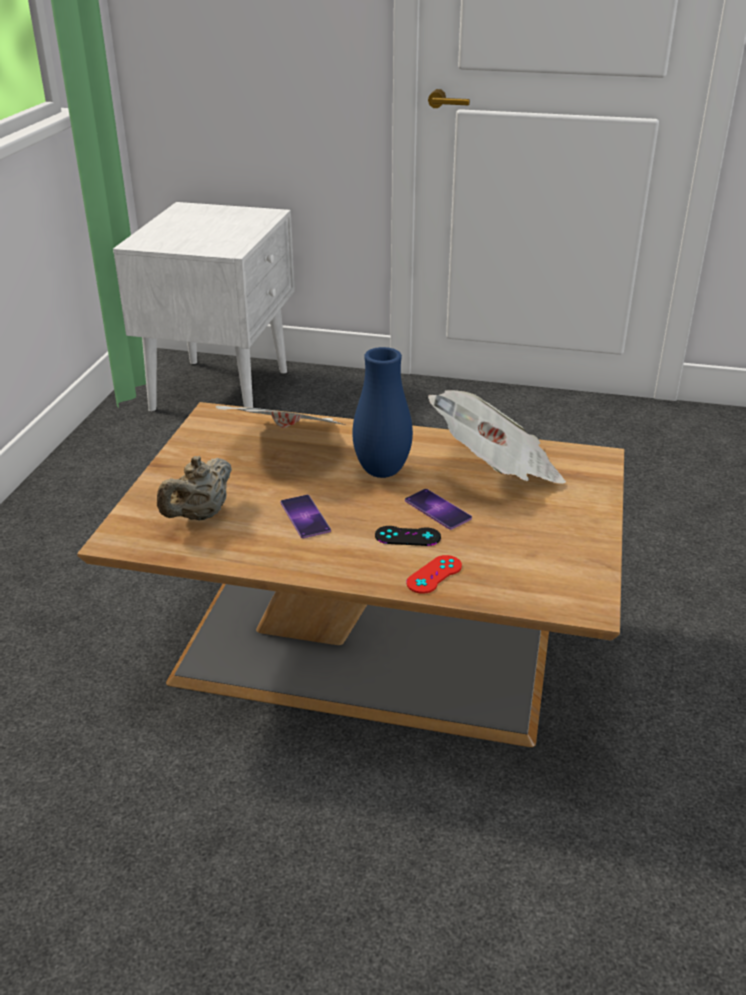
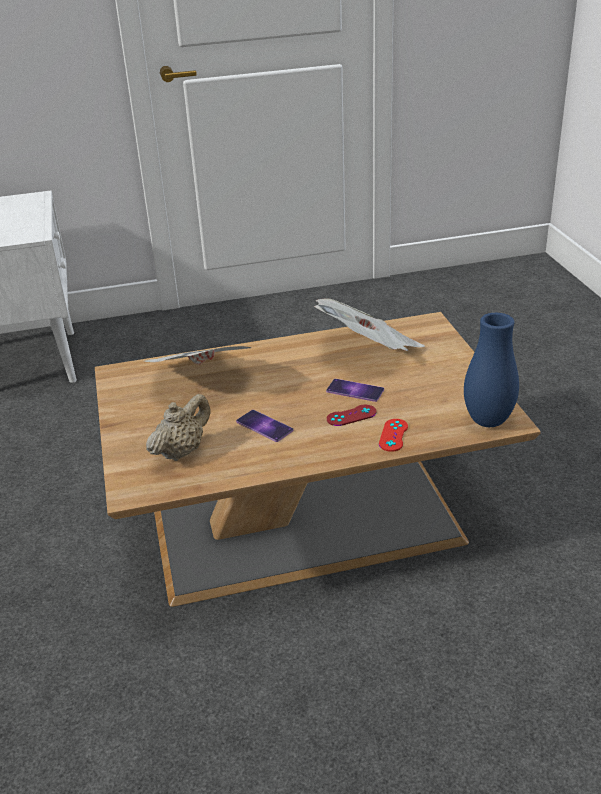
camera: 25 degrees left, 0 degrees up
beige teapot [157,456,232,520] -> beige teapot turned 150 degrees counterclockwise [146,394,211,461]
blue vase [352,347,413,478] -> blue vase moved to [464,313,519,427]
black game controller [375,526,441,546] -> red game controller [327,405,376,426]

